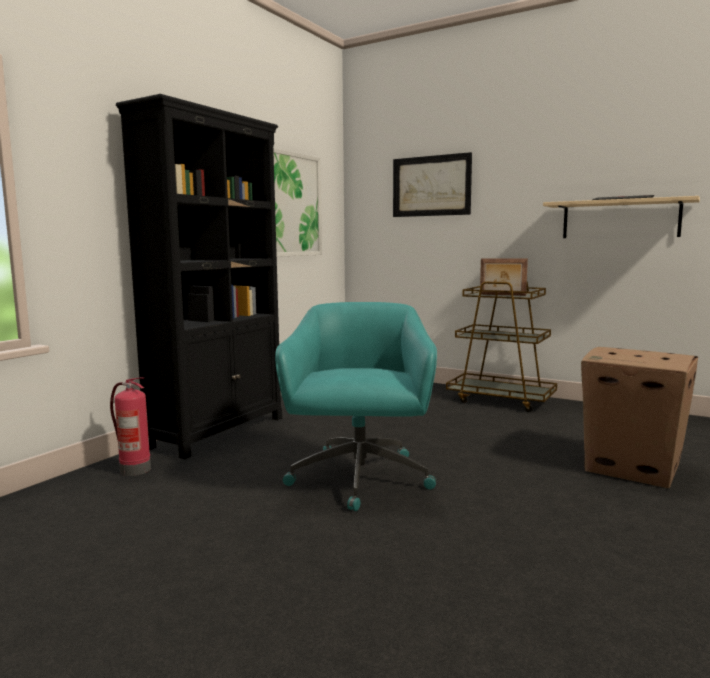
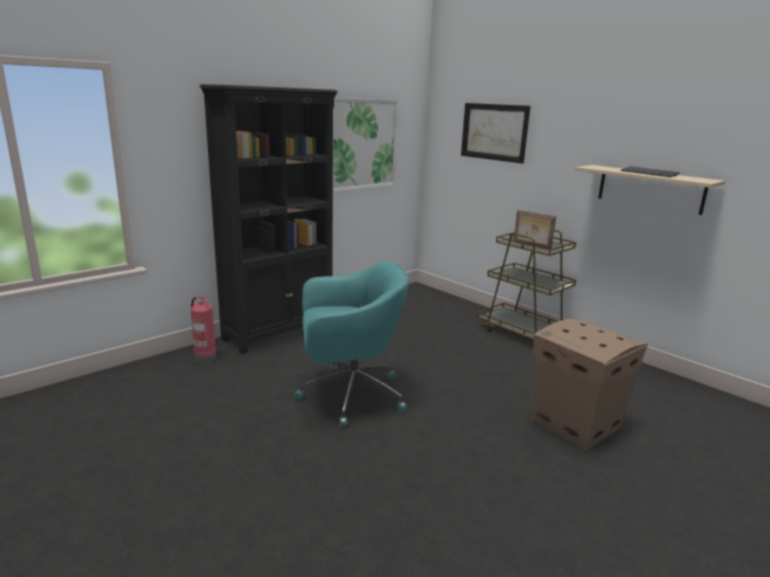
camera: 15 degrees right, 10 degrees up
turquoise office chair [275,302,437,511] -> turquoise office chair turned 60 degrees clockwise [294,262,409,427]

